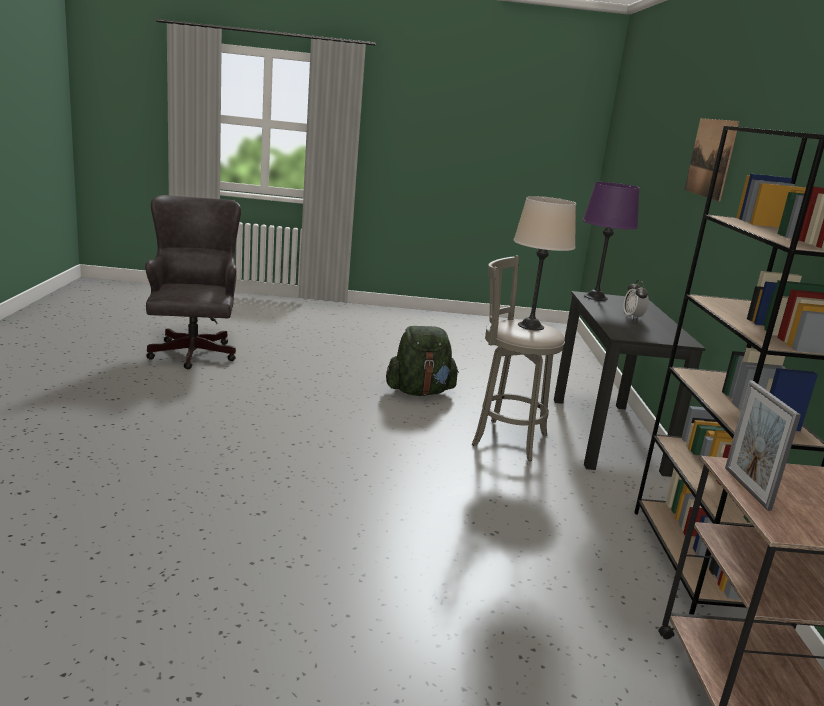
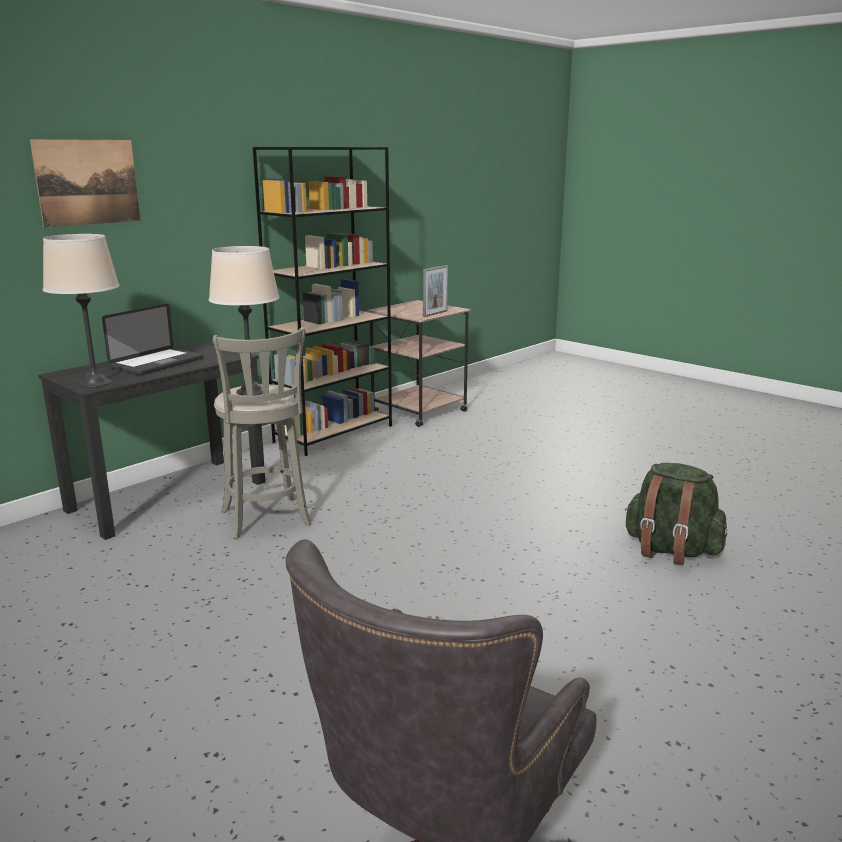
camera: 135 degrees left, 0 degrees up
green backpack [386,326,459,396] -> green backpack moved to [624,463,727,565]
purple table lamp [582,182,640,301] -> beige table lamp [43,234,119,388]
alarm clock [623,280,649,319] -> laptop [102,304,203,375]

